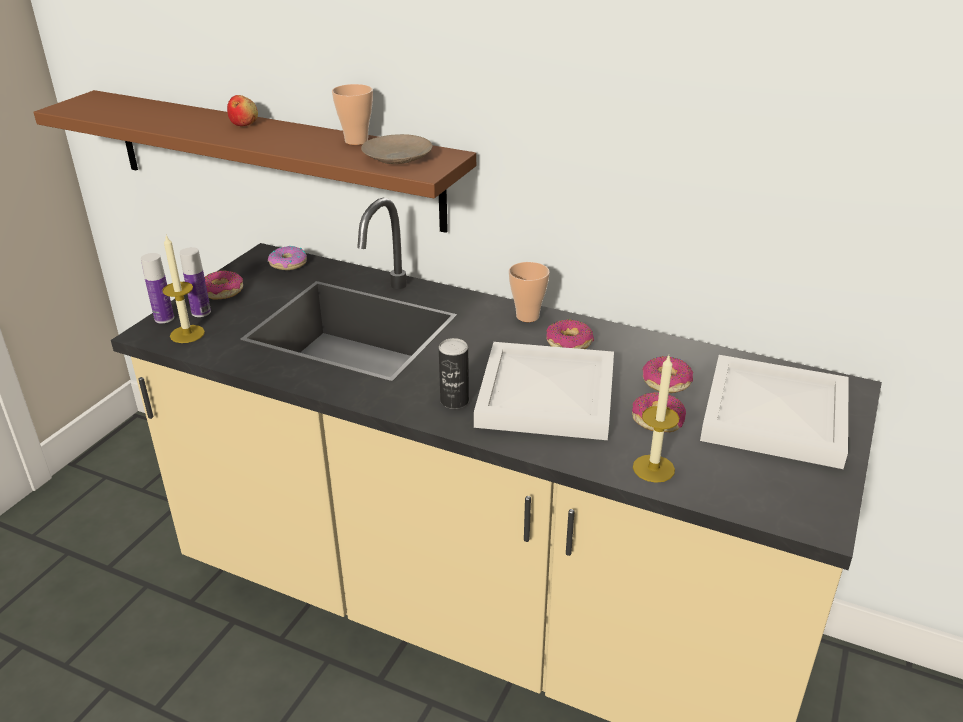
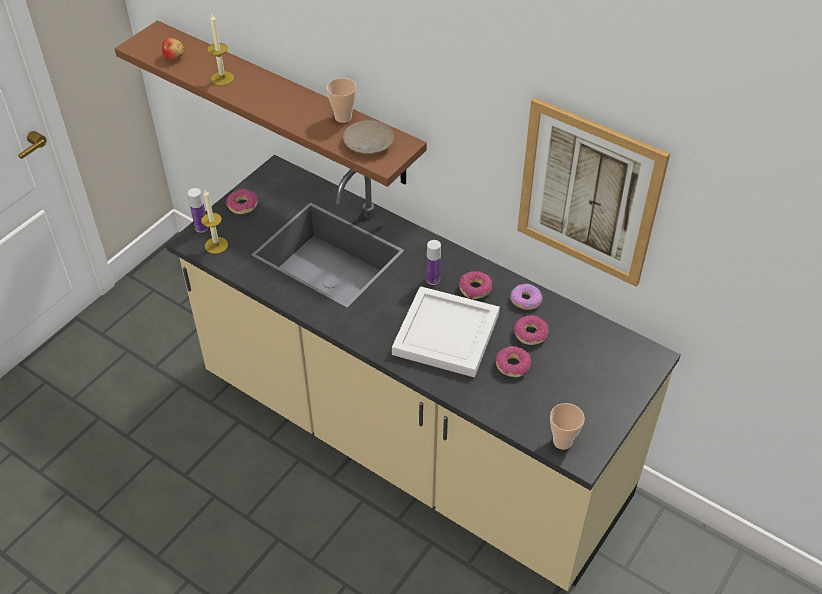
camera: 10 degrees right, 15 degrees up
bottle [179,247,211,317] -> bottle moved to [426,240,441,285]
apple [227,95,258,126] -> apple moved to [162,38,184,61]
donut [268,246,307,270] -> donut moved to [510,284,542,310]
can [439,338,469,409] -> none
cup [509,262,550,322] -> cup moved to [550,403,585,450]
candle [633,356,679,483] -> candle moved to [208,14,234,86]
white tray [700,355,849,469] -> none
none -> picture [517,97,670,287]

